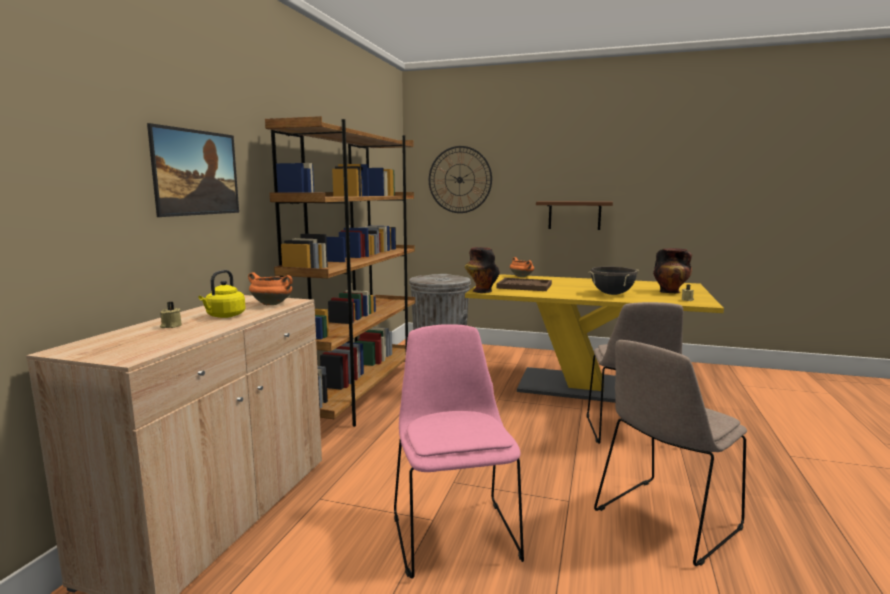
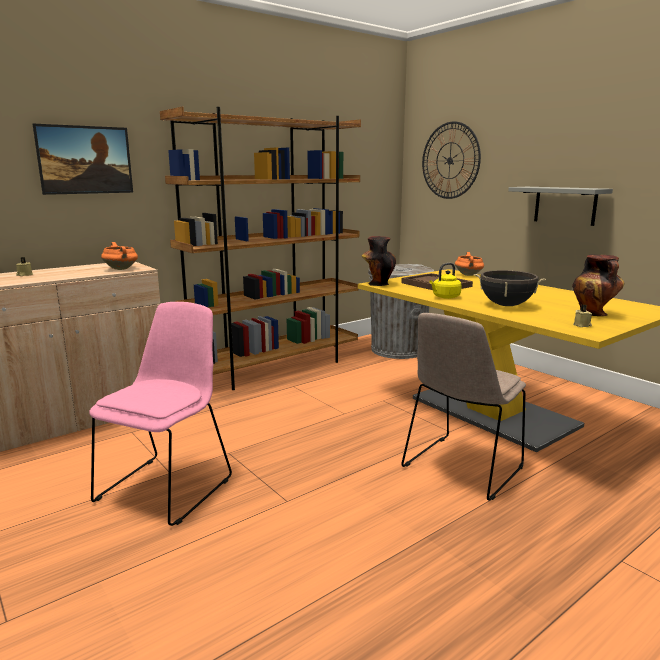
camera: 35 degrees right, 5 degrees up
yellow kettle [198,270,246,318] -> yellow kettle moved to [429,263,462,299]
brown shelf [536,201,613,230] -> grey shelf [508,187,613,226]
beige chair [594,340,747,566] -> none

